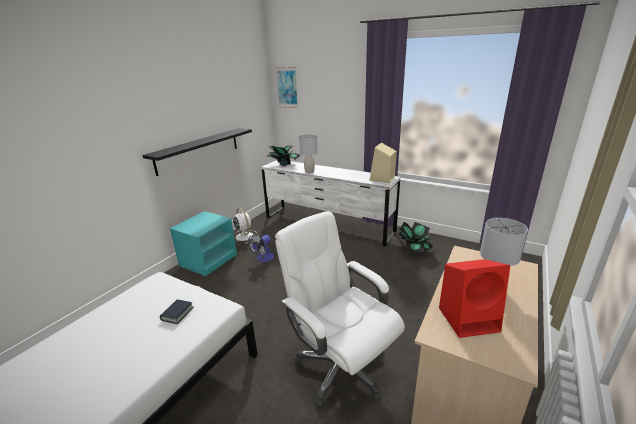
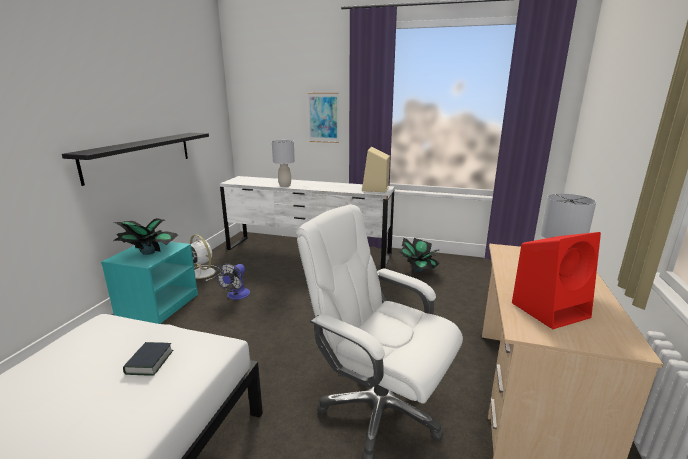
camera: 15 degrees left, 5 degrees down
potted plant [266,145,301,166] -> potted plant moved to [112,218,178,255]
picture [275,67,299,108] -> picture moved to [308,93,339,143]

